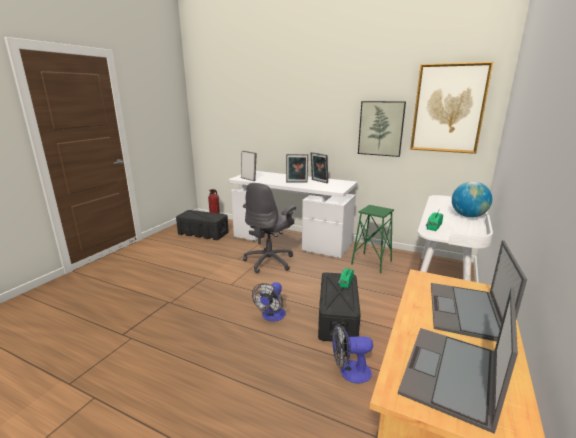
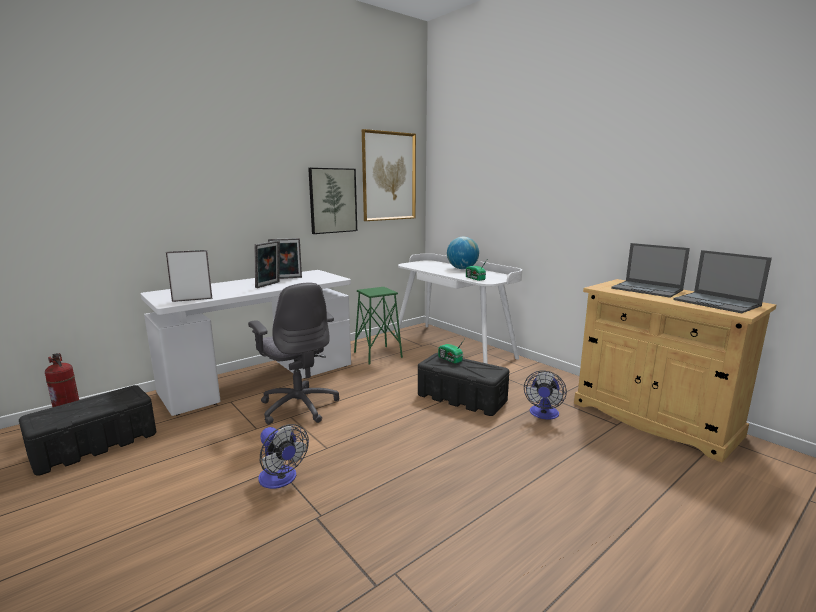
camera: 65 degrees left, 5 degrees down
fan [252,282,286,322] -> fan moved to [258,424,309,489]

